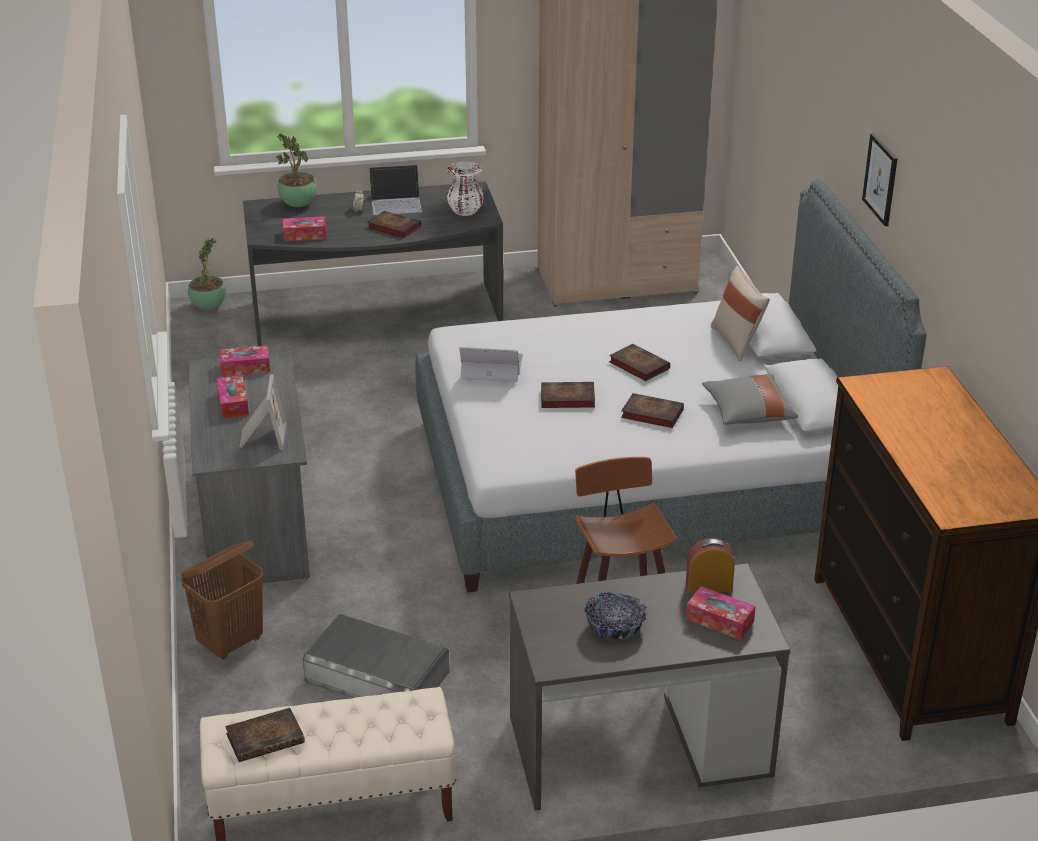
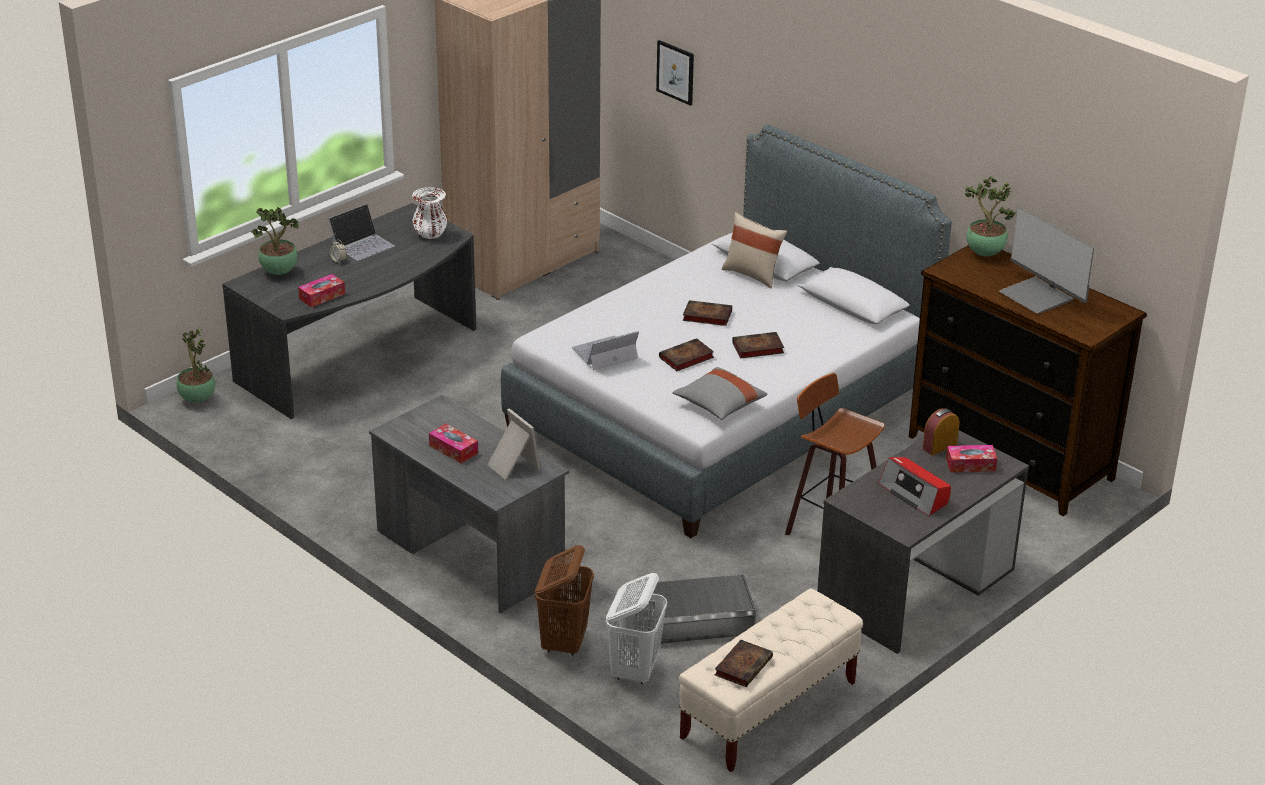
camera: 35 degrees left, 0 degrees up
tissue box [220,345,270,376] -> none
book [367,211,421,238] -> none
bowl [584,592,648,639] -> radio [878,457,951,516]
grey pillow [702,374,798,425] -> grey pillow moved to [673,367,767,420]
picture [862,133,897,226] -> picture moved to [656,40,694,106]
none -> white laundry basket [606,573,667,684]
none -> potted plant [965,176,1016,257]
none -> monitor [999,207,1094,314]

